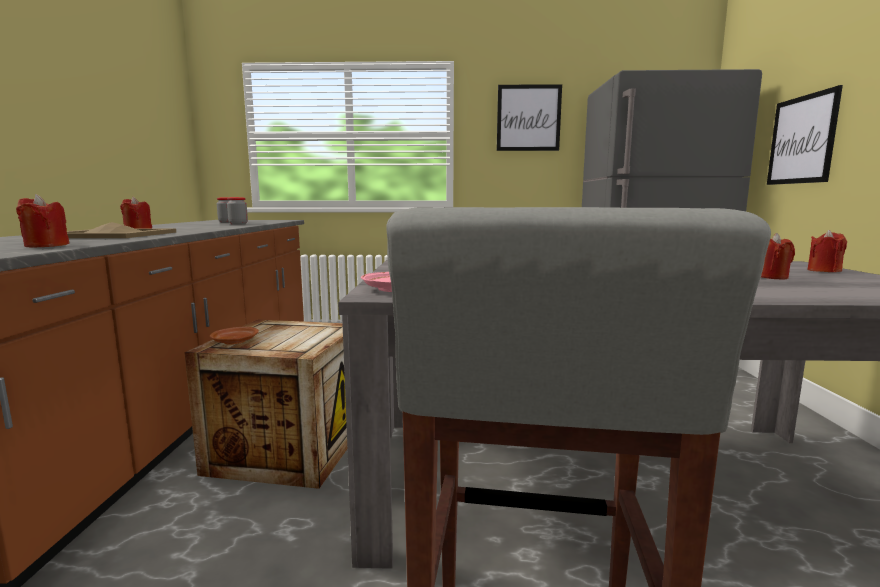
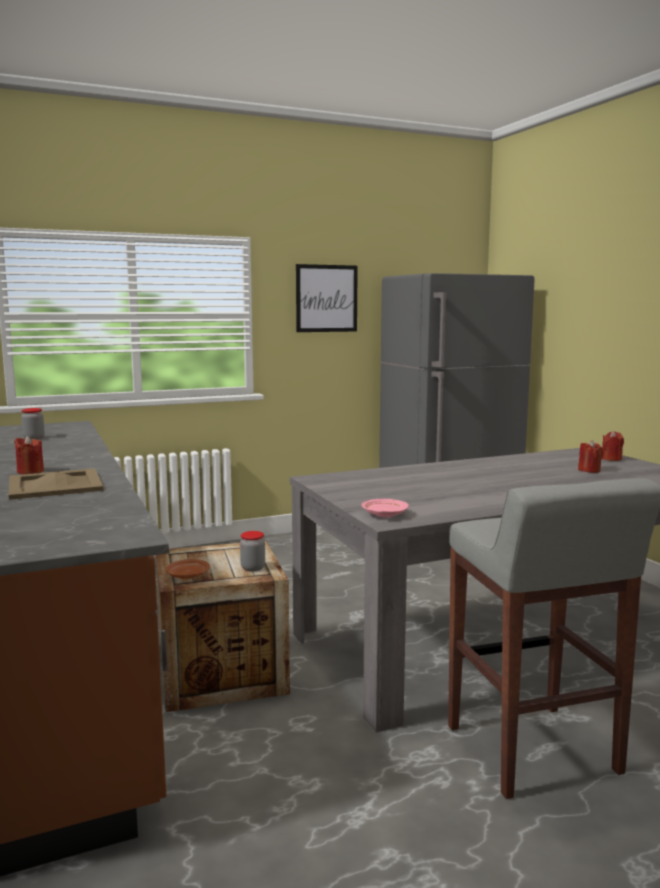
camera: 25 degrees left, 0 degrees up
red candle [16,194,69,248] -> none
jar [227,197,248,225] -> jar moved to [240,531,265,572]
picture [767,85,843,185] -> none

